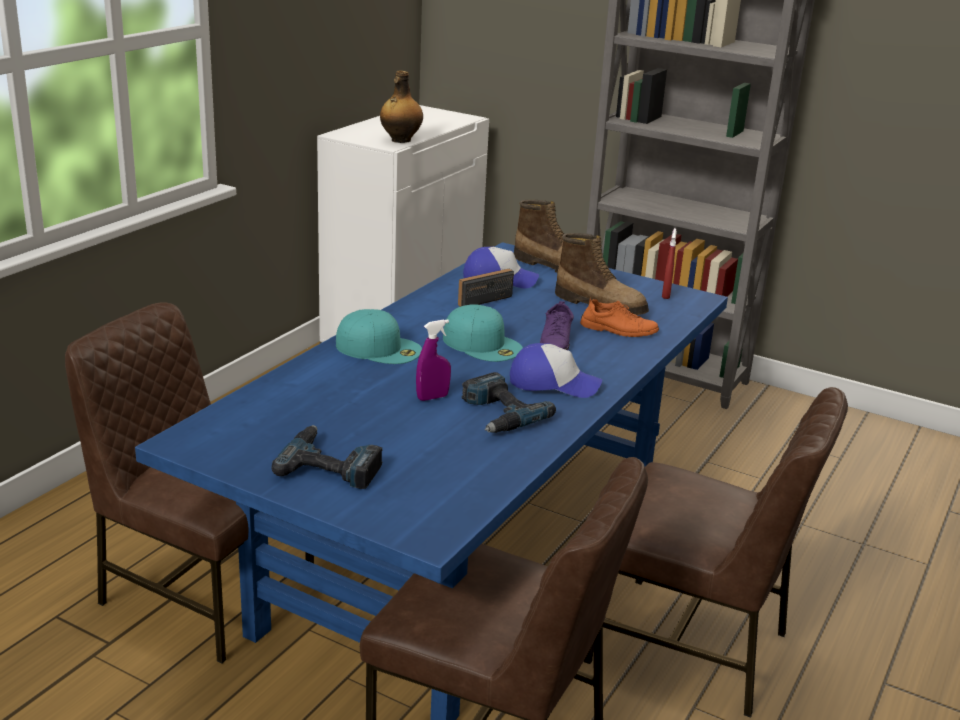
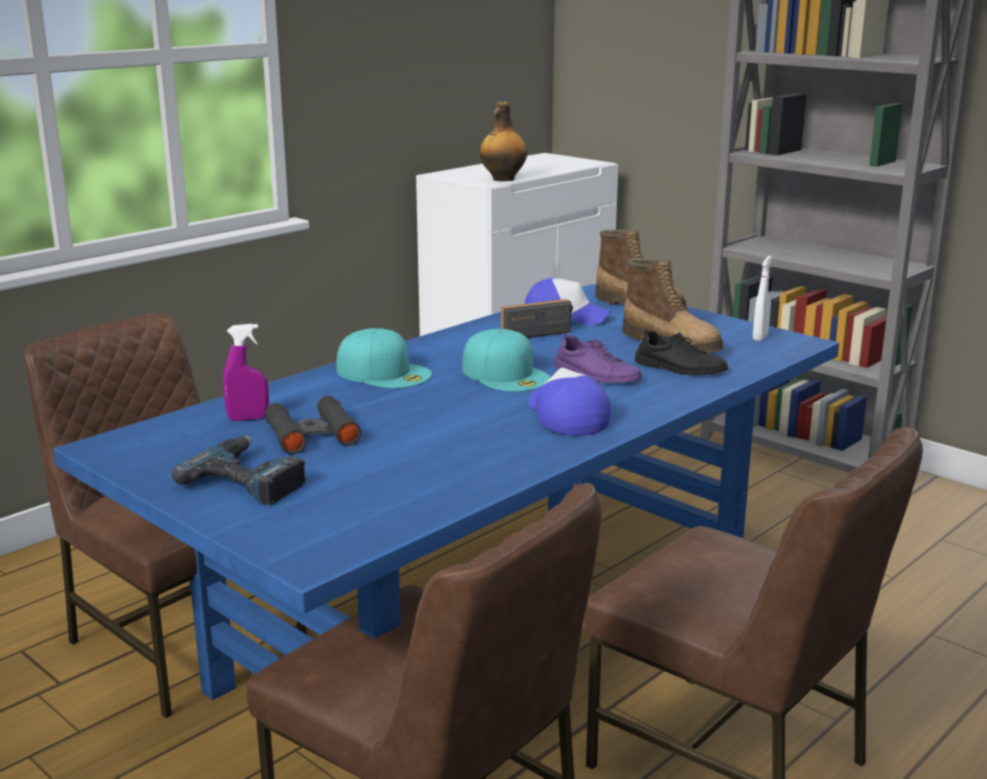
camera: 15 degrees right, 5 degrees down
purple spray bottle [416,319,451,401] -> purple spray bottle moved to [223,324,269,421]
power drill [461,372,556,433] -> none
cap [510,343,602,398] -> cap turned 135 degrees counterclockwise [528,368,611,436]
purple shoe [540,301,574,350] -> purple shoe turned 75 degrees counterclockwise [554,333,642,383]
orange shoe [580,298,659,337] -> black shoe [635,329,728,376]
red spray bottle [662,228,677,299] -> white spray bottle [753,256,772,341]
none -> black binoculars [265,396,361,454]

